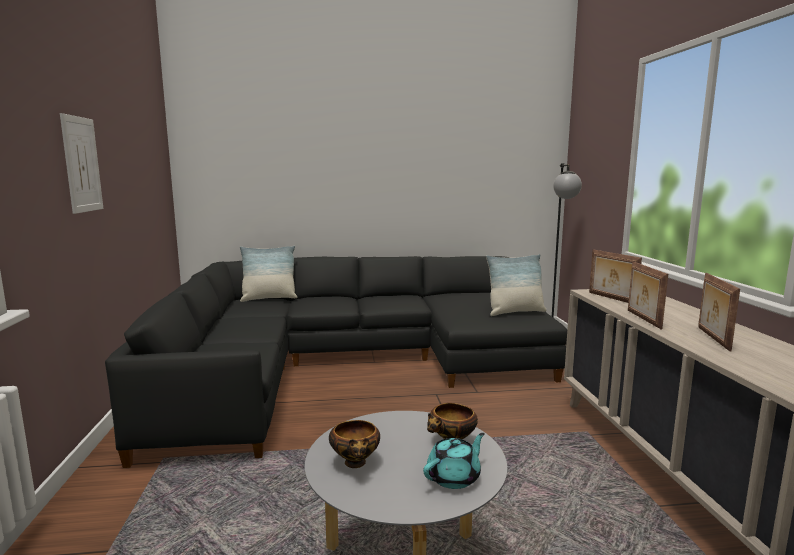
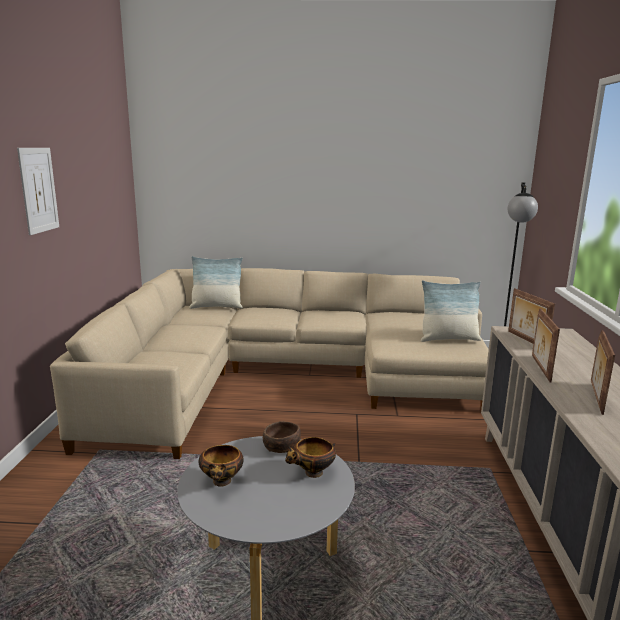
camera: 10 degrees right, 5 degrees up
black sofa [105,256,567,468] -> beige sofa [50,268,489,459]
turquoise teapot [423,433,485,489] -> none
none -> brown bowl [263,421,301,453]

